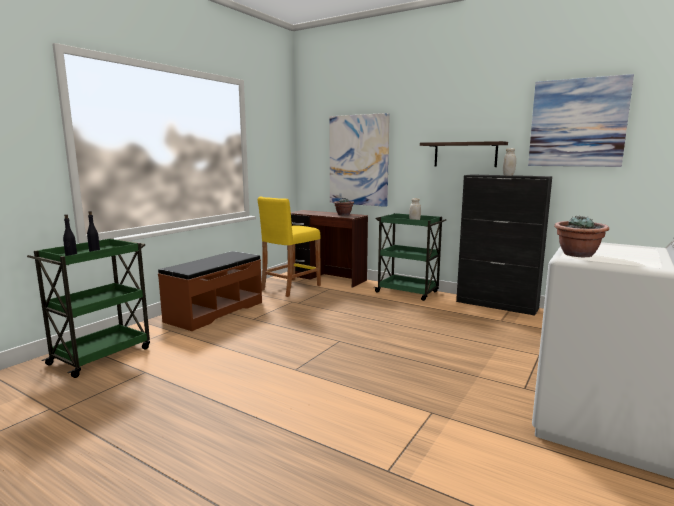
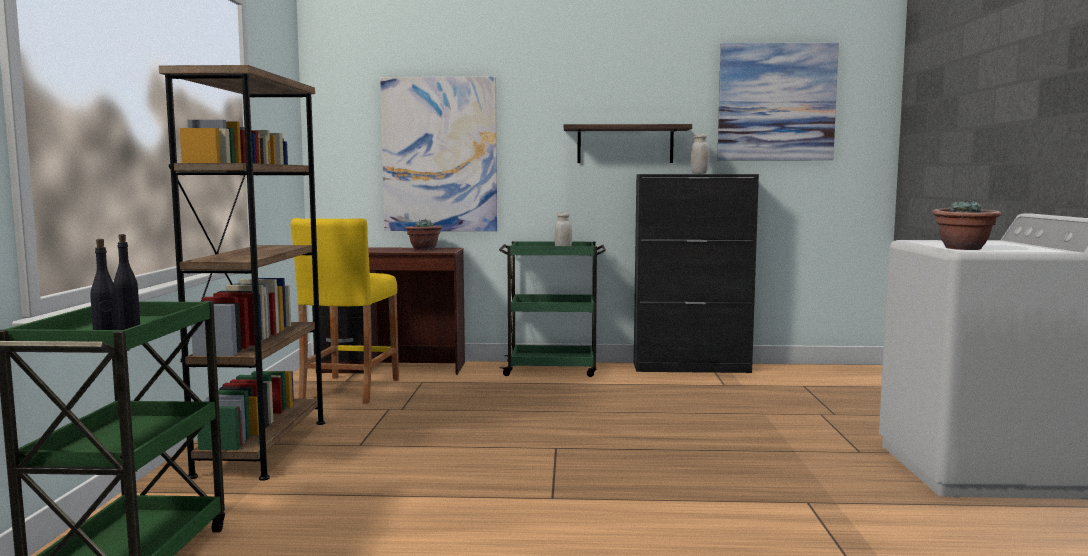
camera: 30 degrees left, 5 degrees down
brown bench [158,251,262,331] -> brown bookcase [159,65,325,481]

